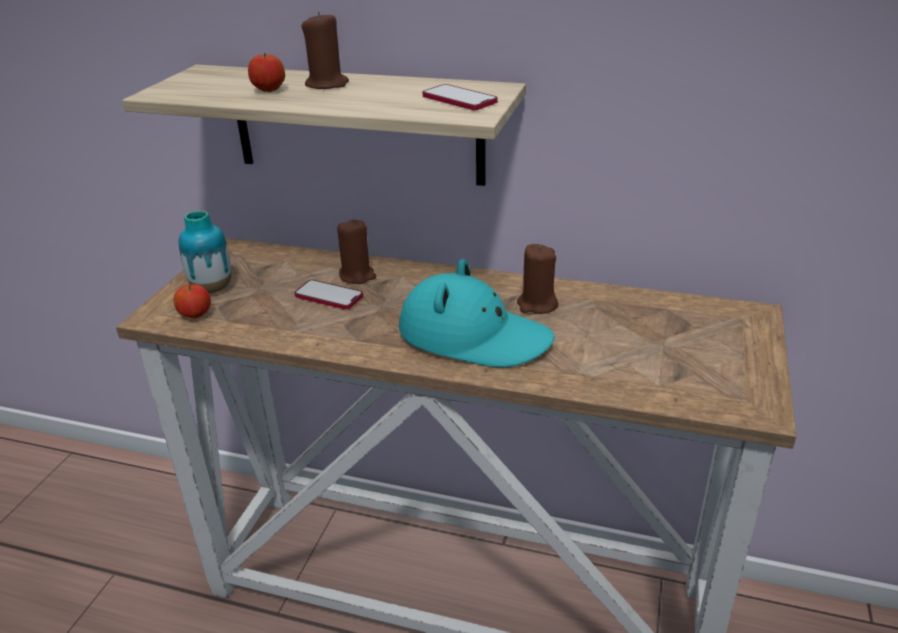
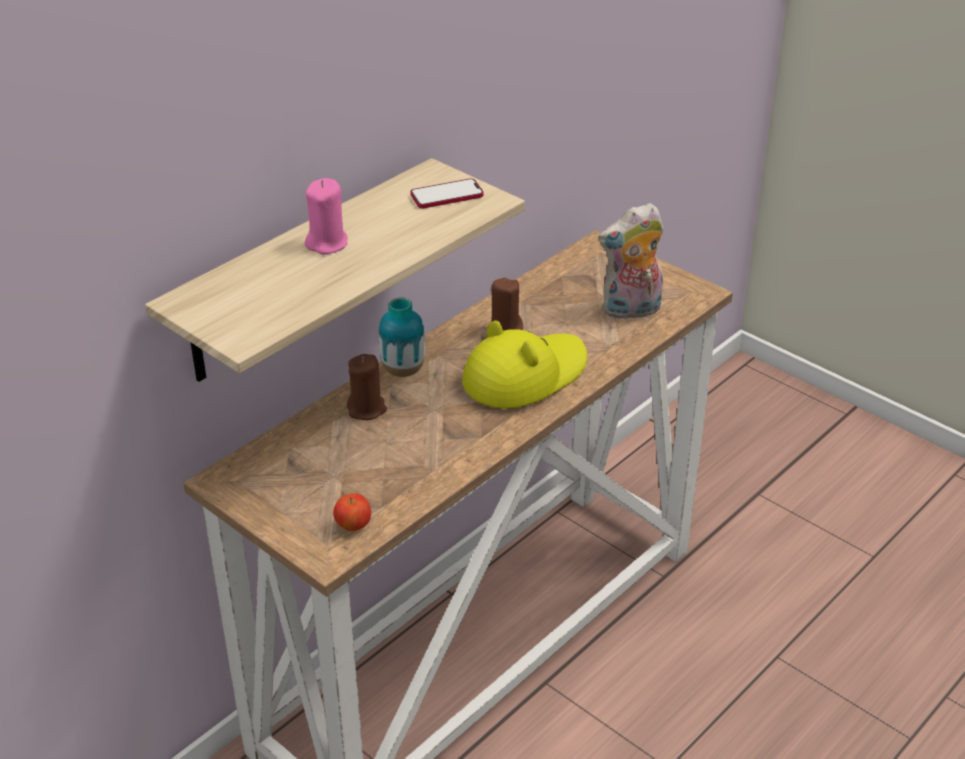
camera: 65 degrees left, 5 degrees up
vase [179,210,232,293] -> vase moved to [379,297,425,377]
apple [248,52,285,92] -> none
phone [294,280,363,310] -> none
brown candle [302,11,349,89] -> pink candle [305,178,348,255]
turquoise hat [399,259,555,367] -> yellow hat [462,321,587,409]
none -> plush toy [598,203,664,320]

